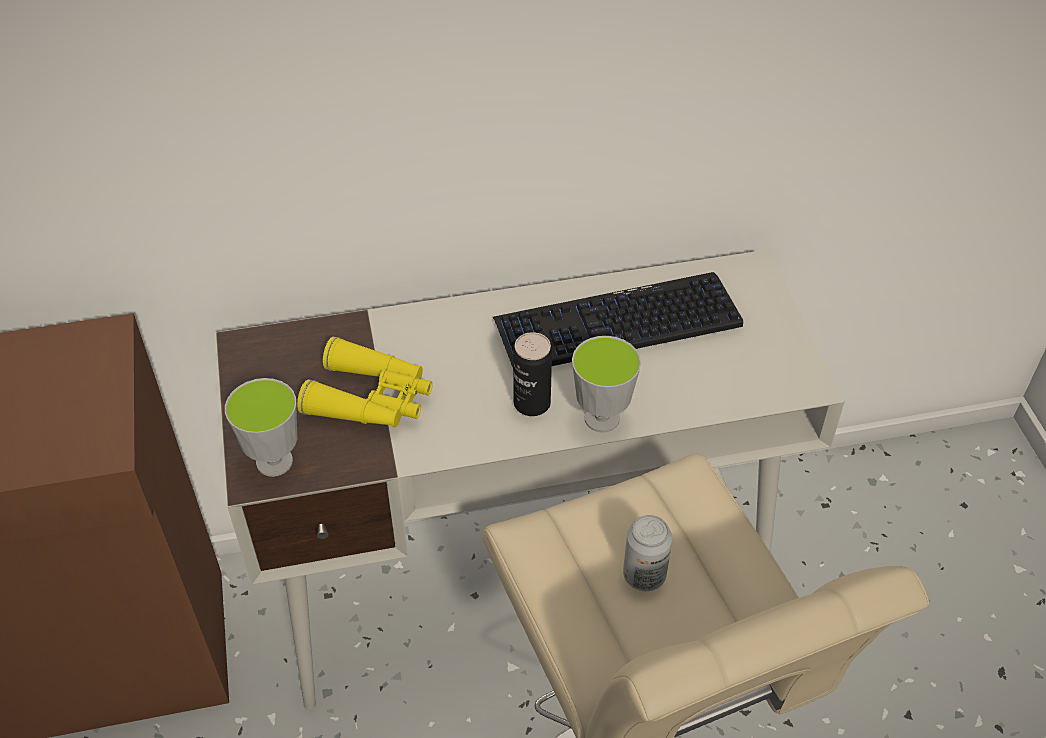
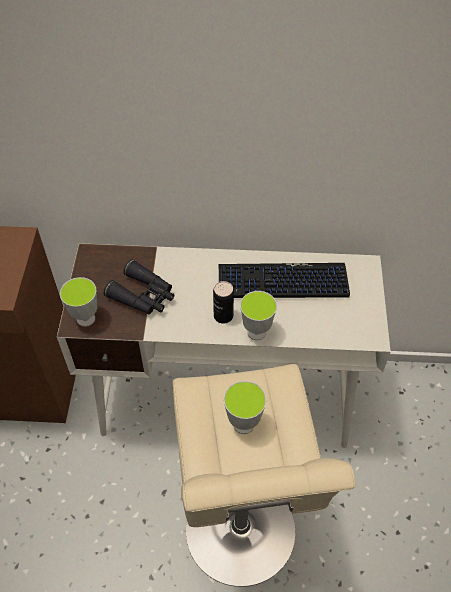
camera: 15 degrees right, 5 degrees up
yellow binoculars [297,337,433,427] -> black binoculars [104,259,174,314]
can [623,515,672,591] -> cup [224,381,266,434]

